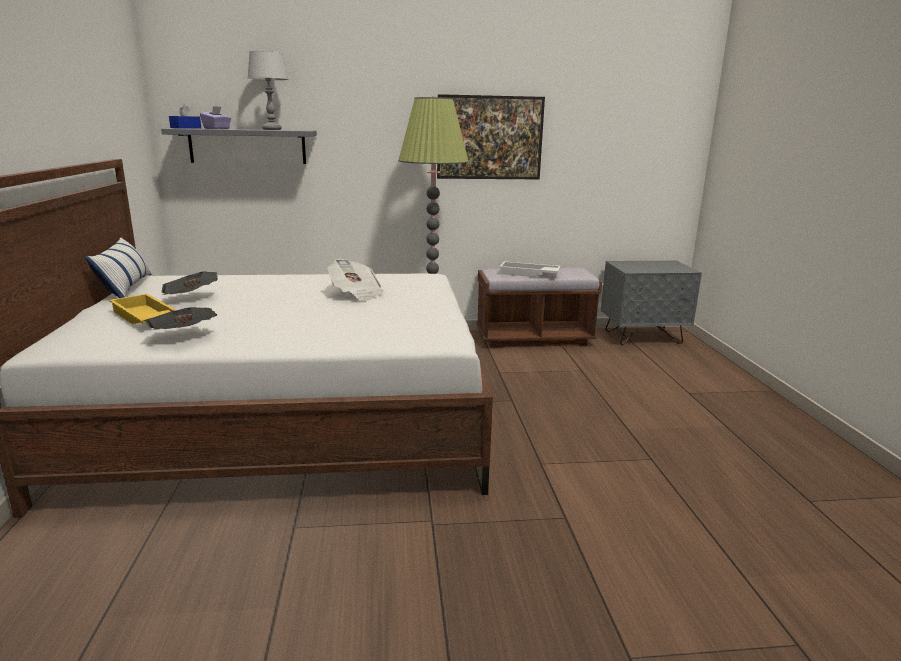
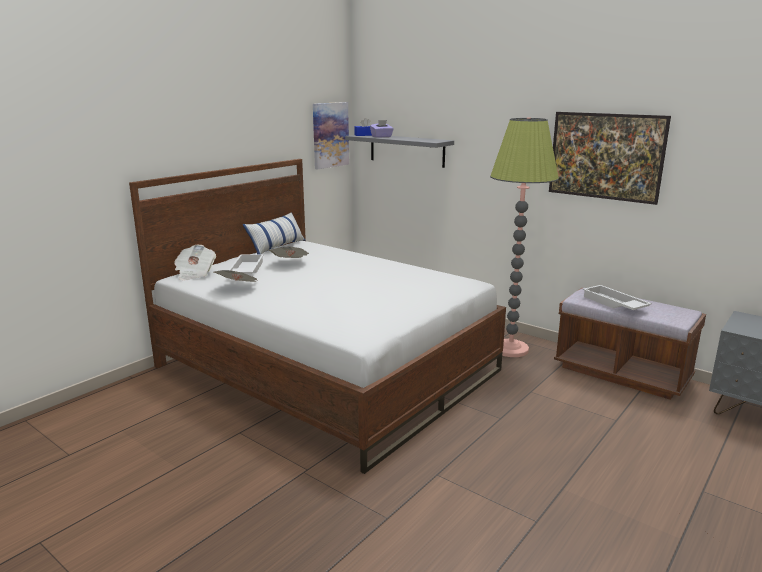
camera: 45 degrees right, 0 degrees up
yellow tray [109,294,176,324] -> white tray [229,254,264,274]
grey table lamp [248,51,289,130] -> none
newspaper [327,259,383,301] -> newspaper moved to [174,245,216,280]
none -> picture [313,102,349,169]

